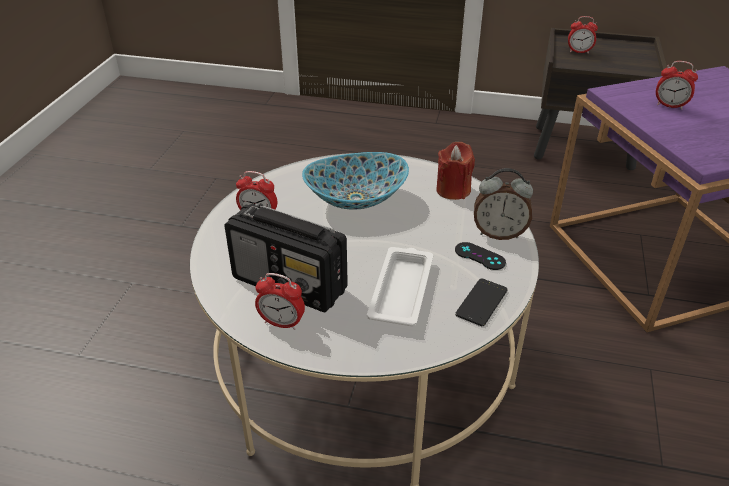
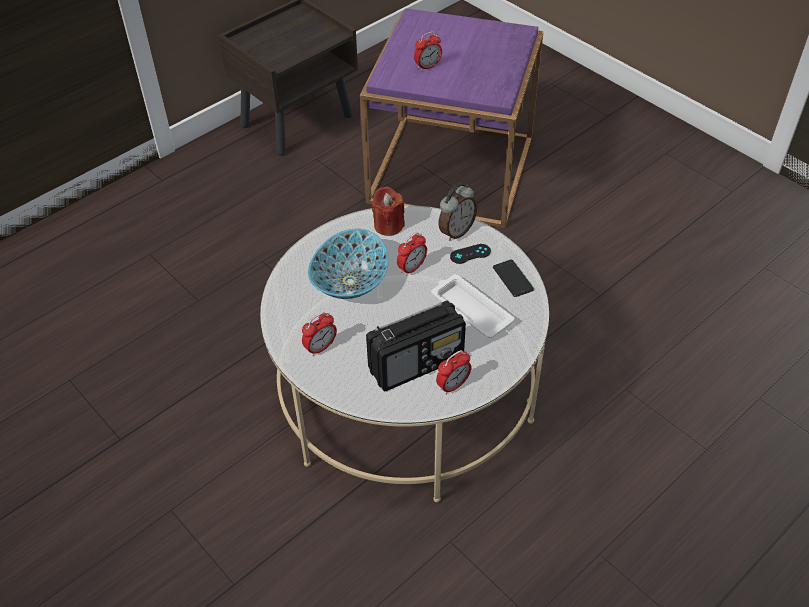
camera: 55 degrees left, 10 degrees up
alarm clock [568,16,598,54] -> alarm clock moved to [397,232,427,276]

